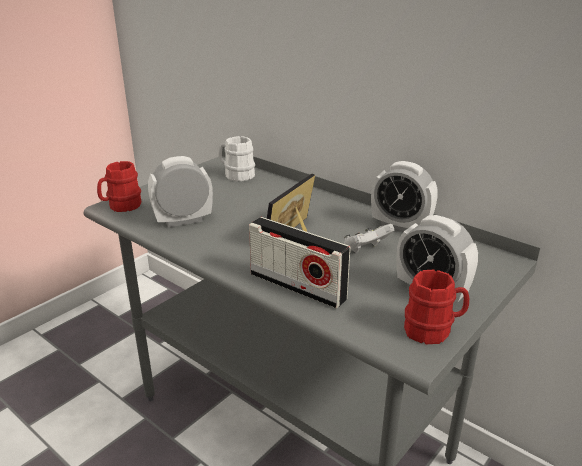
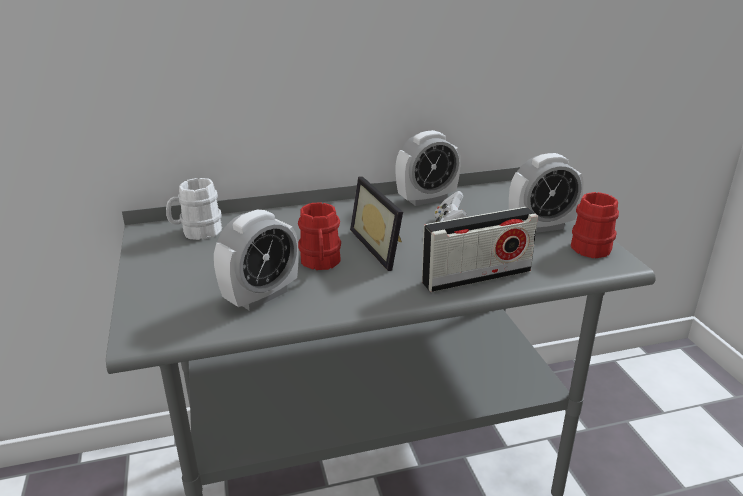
camera: 55 degrees left, 0 degrees up
red mug [97,161,141,212] -> red mug moved to [298,202,341,270]
alarm clock [148,156,213,227] -> alarm clock turned 150 degrees counterclockwise [214,210,299,311]

